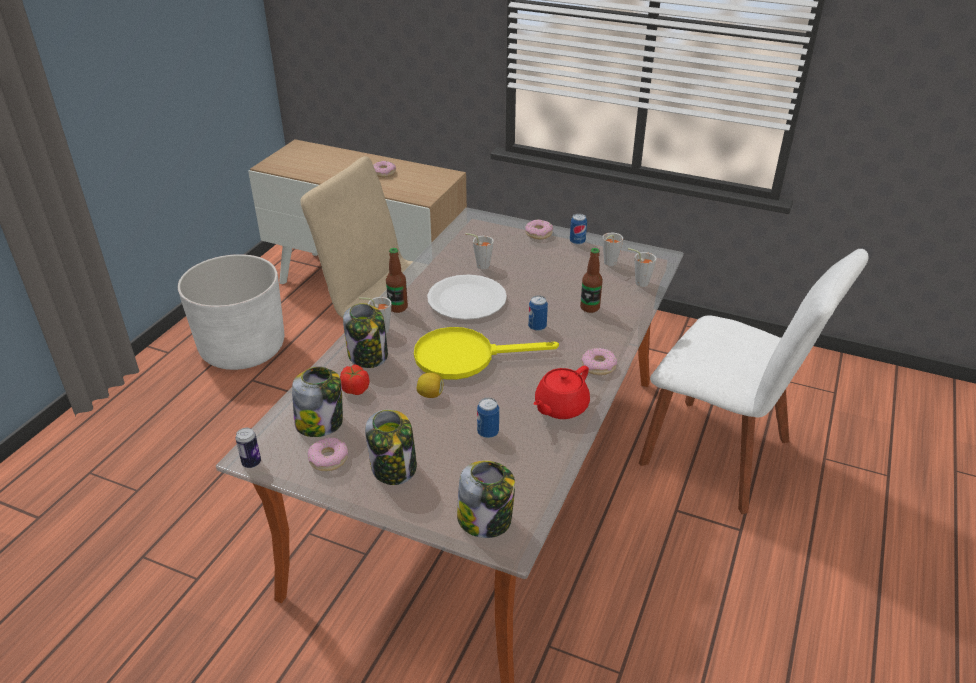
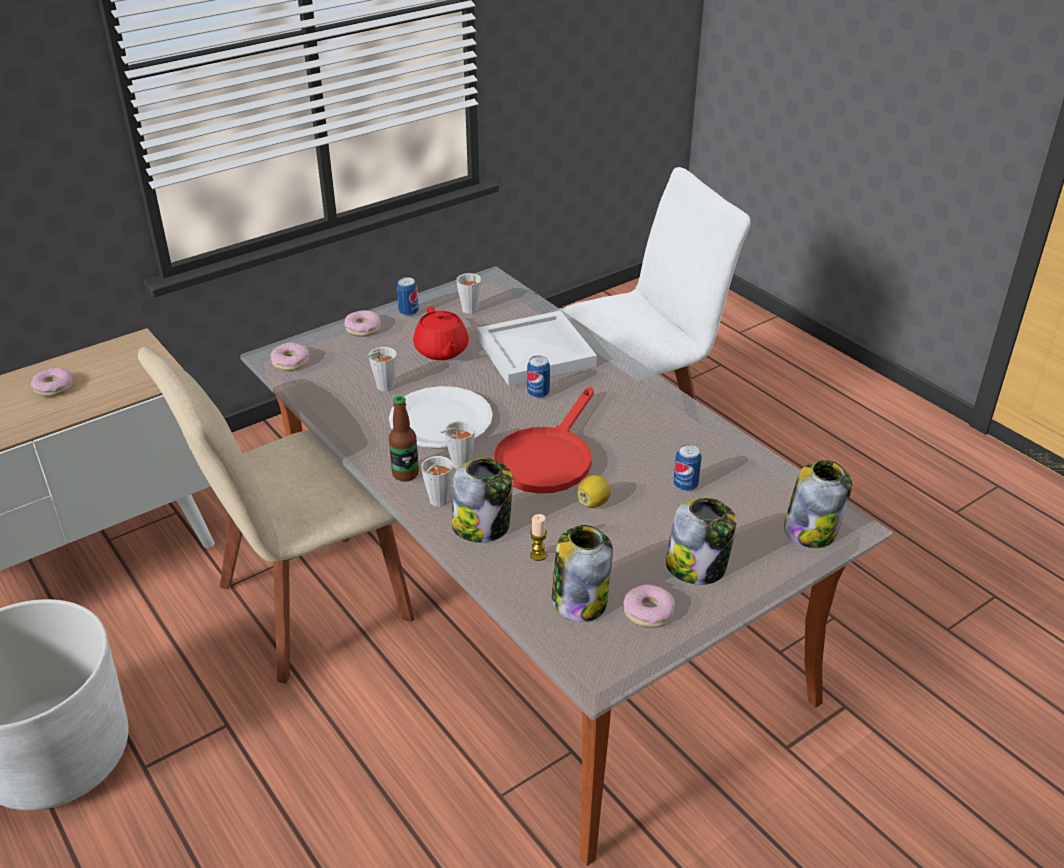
camera: 60 degrees left, 0 degrees up
can [235,428,261,468] -> none
tomato [340,365,369,395] -> candle [530,514,547,561]
yellow frying pan [414,327,559,380] -> red frying pan [494,387,594,494]
red teapot [533,366,590,419] -> red teapot moved to [413,306,469,360]
bottle [580,248,603,313] -> white tray [477,311,597,386]
donut [581,348,617,375] -> donut moved to [270,342,309,371]
grey cup [628,248,656,287] -> grey cup moved to [440,421,475,469]

